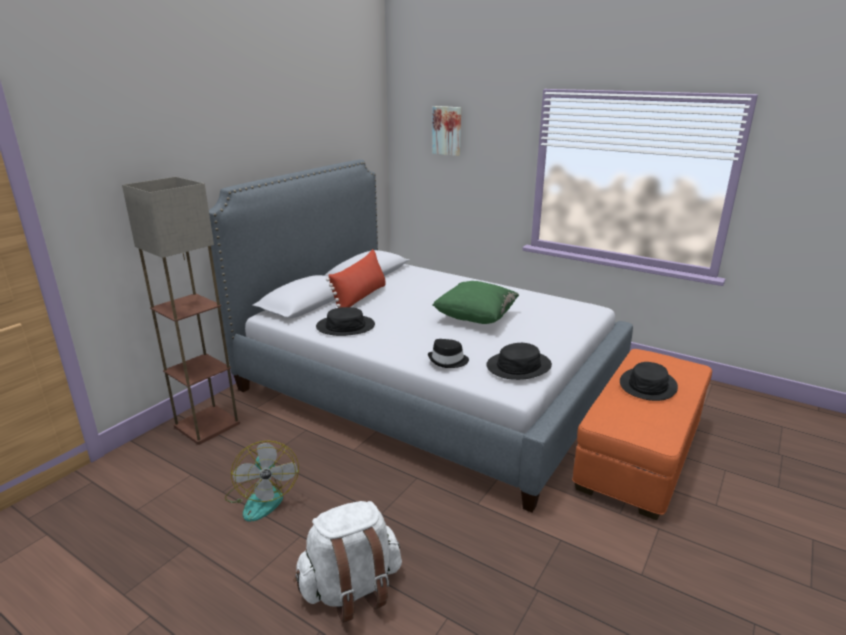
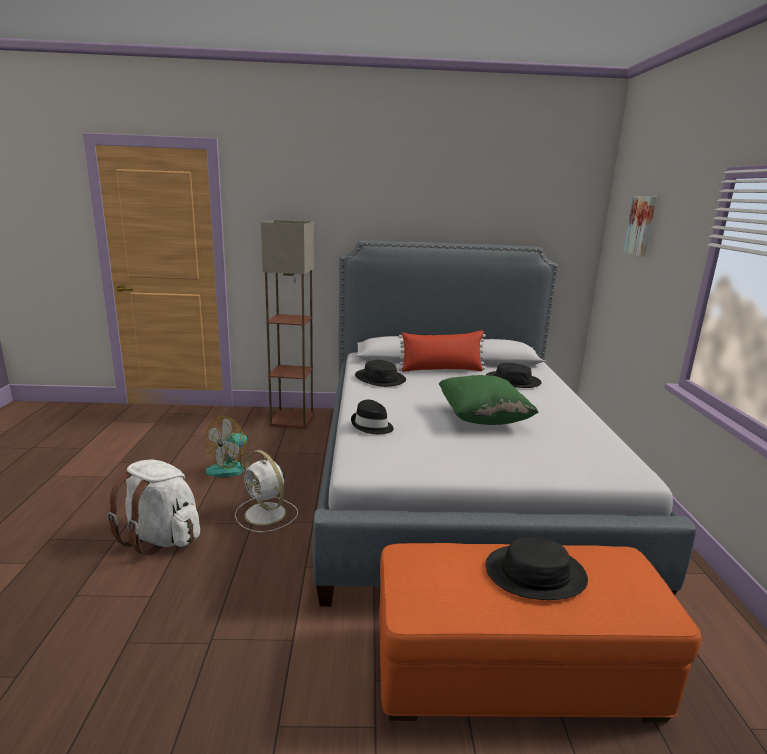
camera: 55 degrees right, 5 degrees down
black hat [486,343,552,380] -> black hat moved to [486,363,542,388]
none -> white fan [235,450,298,532]

